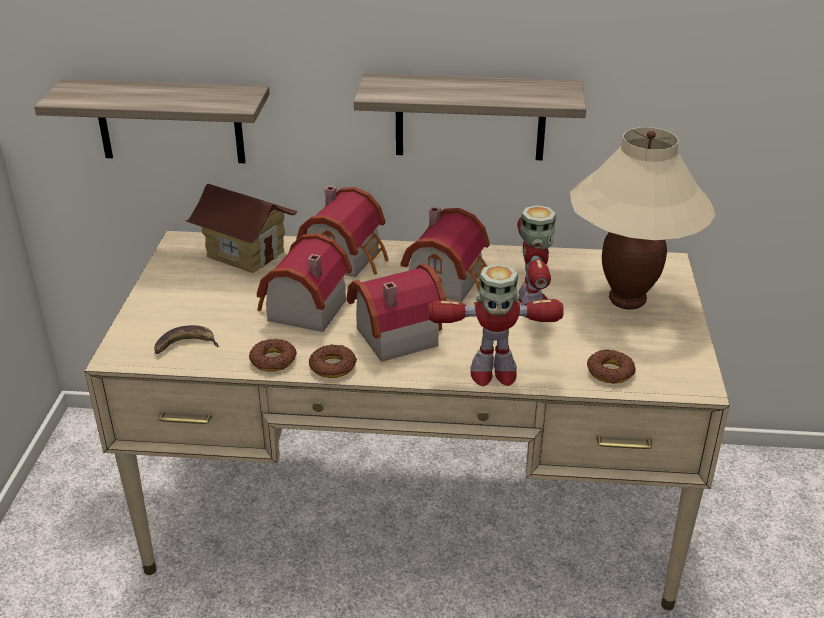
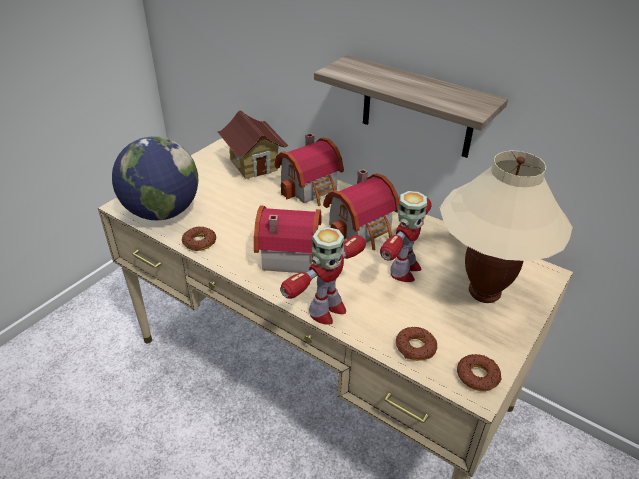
camera: 30 degrees right, 5 degrees up
shelf [34,79,270,163] -> none
banana [154,325,220,354] -> globe [112,137,198,220]
toy house [257,233,352,332] -> none
donut [309,344,357,378] -> donut moved to [457,354,502,391]
toy robot [428,264,564,386] -> toy robot turned 75 degrees counterclockwise [280,227,366,325]

